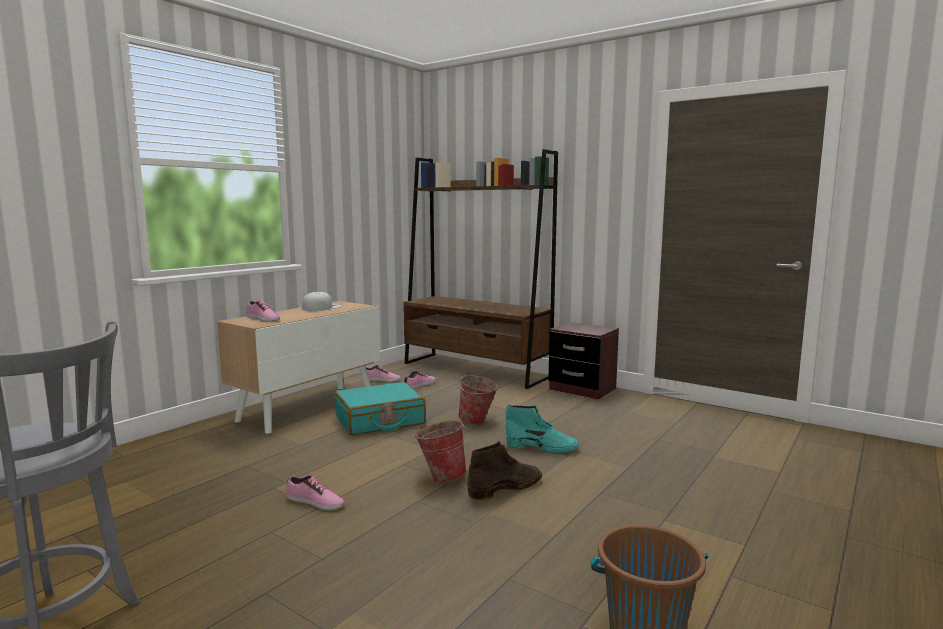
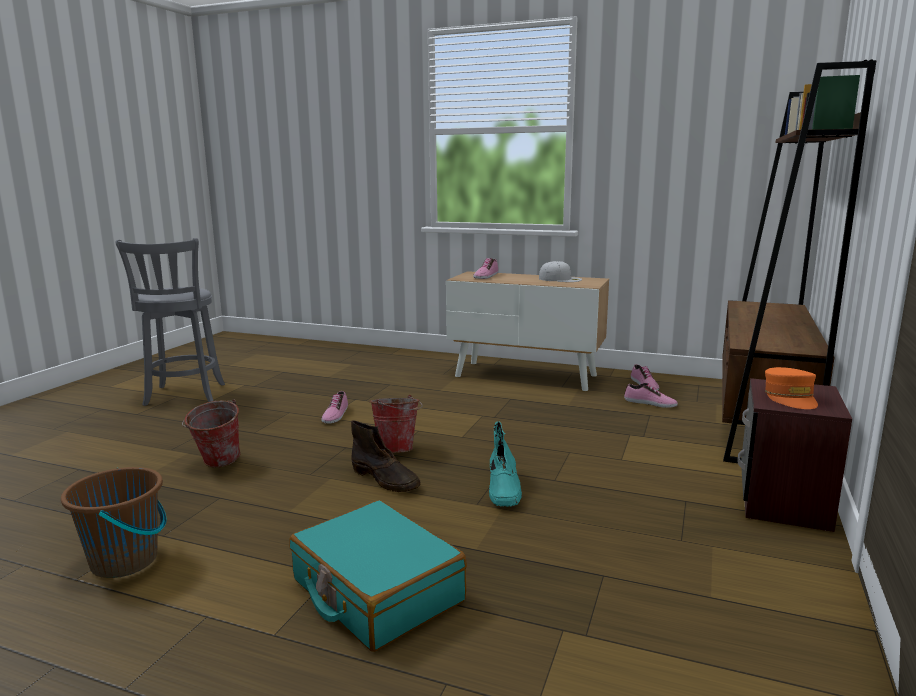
camera: 75 degrees right, 5 degrees up
turquoise suitcase [334,382,426,435] -> turquoise suitcase moved to [289,500,467,652]
bucket [457,372,499,424] -> bucket moved to [182,399,240,468]
none -> orange cap [765,367,818,409]

